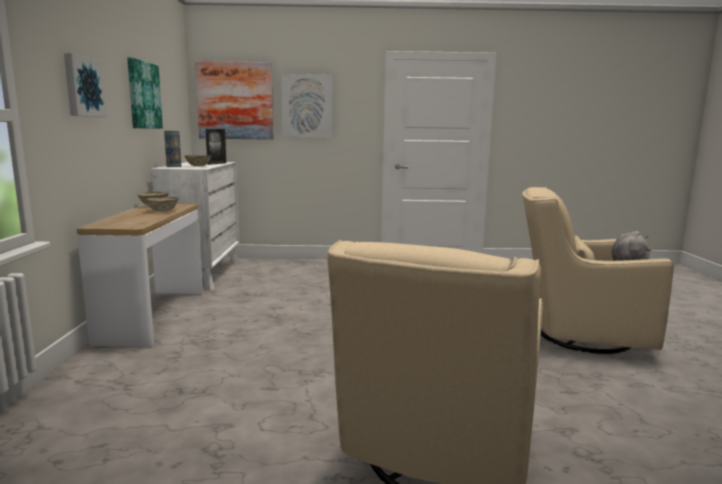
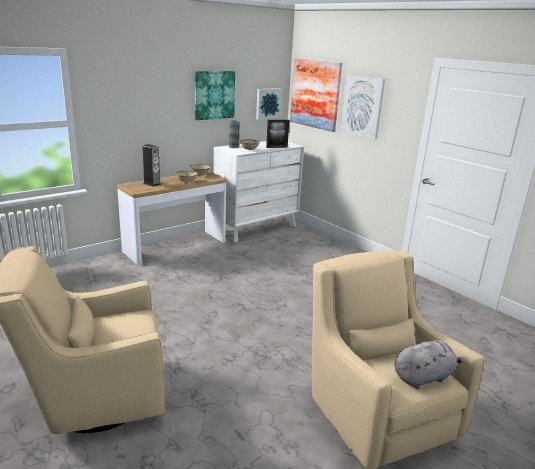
camera: 50 degrees right, 10 degrees up
picture [64,53,107,117] -> picture moved to [256,88,282,120]
none -> speaker [142,144,161,187]

